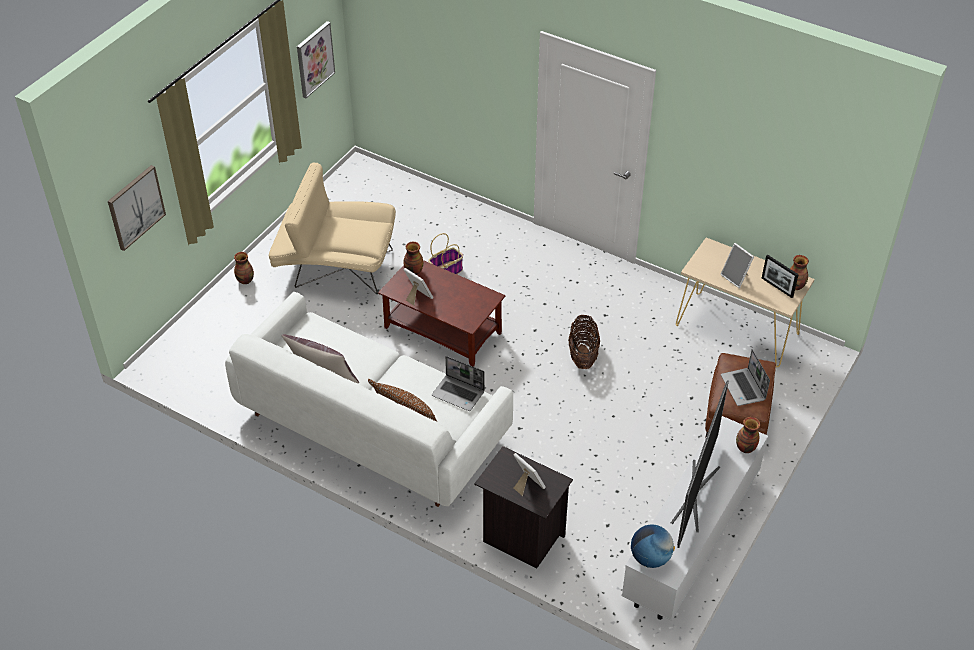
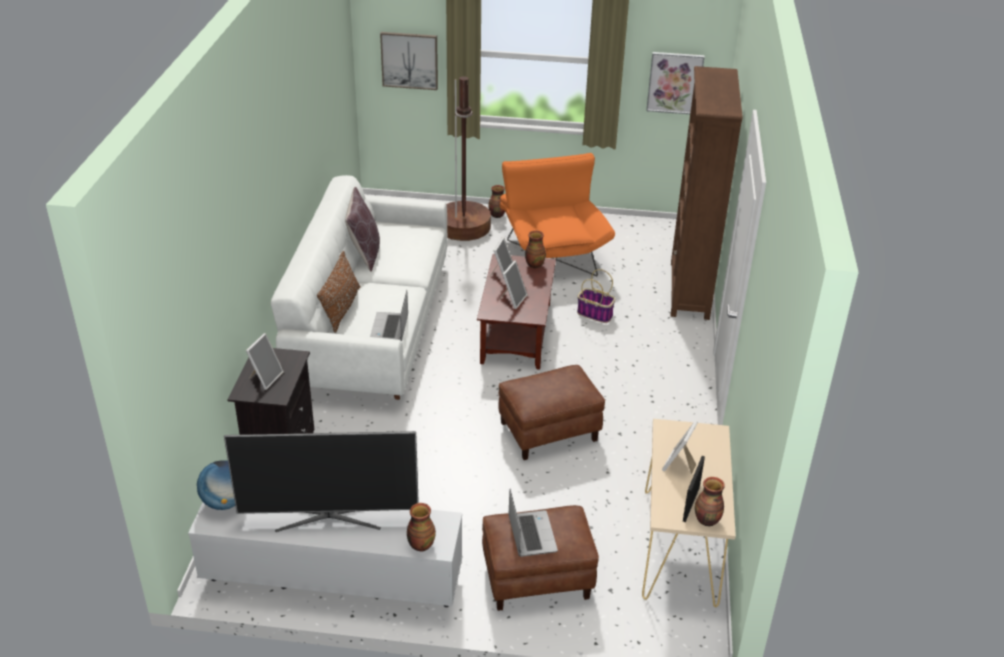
camera: 65 degrees right, 10 degrees down
beige armchair [269,163,396,294] -> orange armchair [500,153,615,276]
basket [568,315,600,369] -> brown ottoman [498,365,605,460]
laptop [721,349,770,406] -> laptop turned 120 degrees clockwise [509,489,558,557]
none -> brown floor lamp [446,76,491,241]
none -> picture frame [499,261,527,309]
none -> brown bookcase [671,66,743,320]

